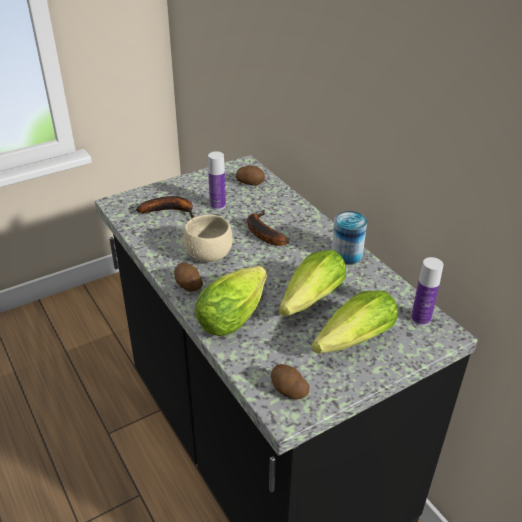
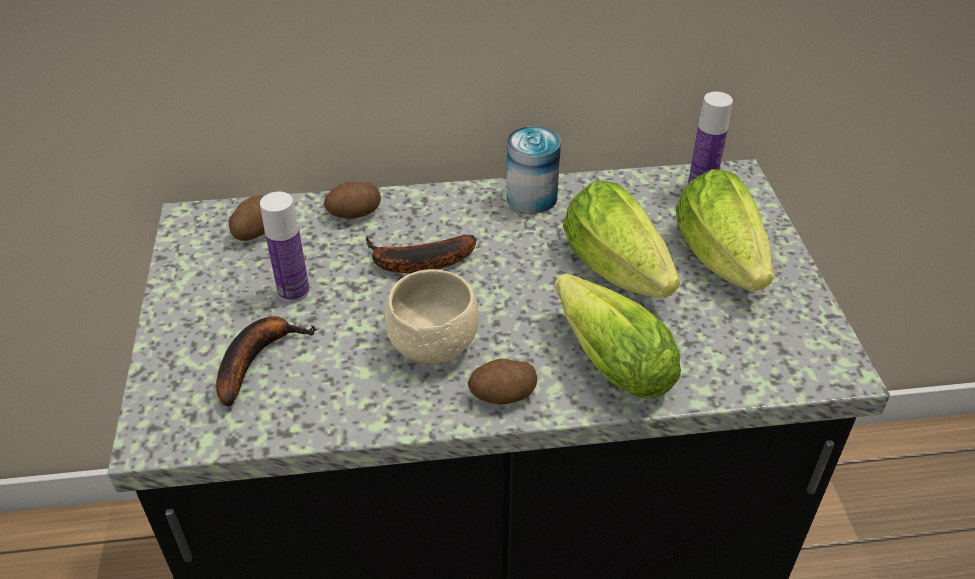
camera: 65 degrees left, 5 degrees up
potato [271,364,310,400] -> potato moved to [324,182,381,219]

